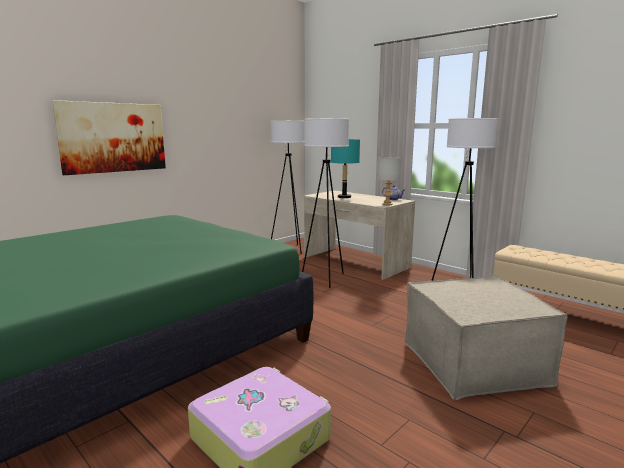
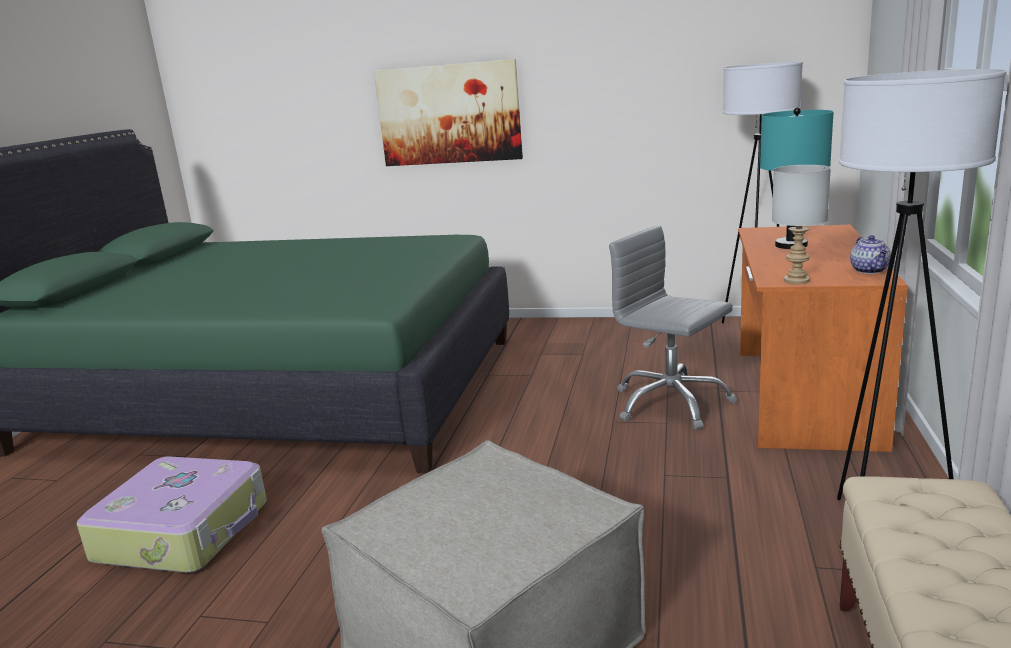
camera: 60 degrees right, 5 degrees up
white floor lamp [302,118,349,288] -> grey office chair [609,225,737,430]
beige desk [303,191,415,280] -> orange desk [738,225,908,452]

